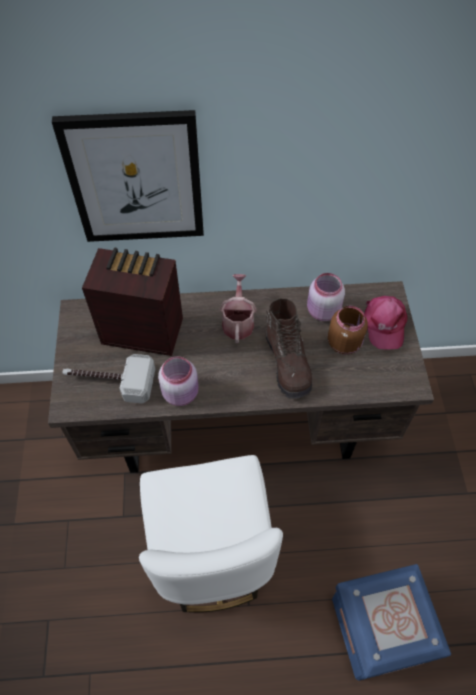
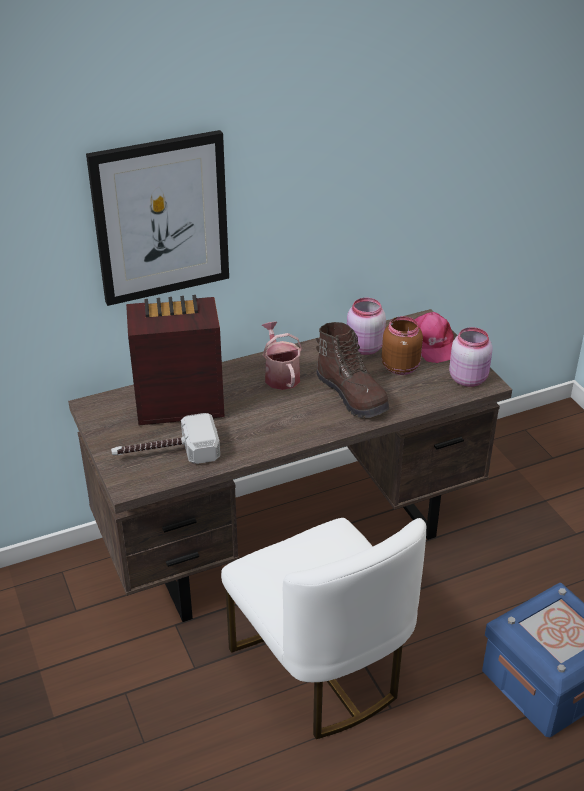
camera: 20 degrees left, 20 degrees down
pink jar [158,356,199,406] -> pink jar moved to [449,327,493,387]

